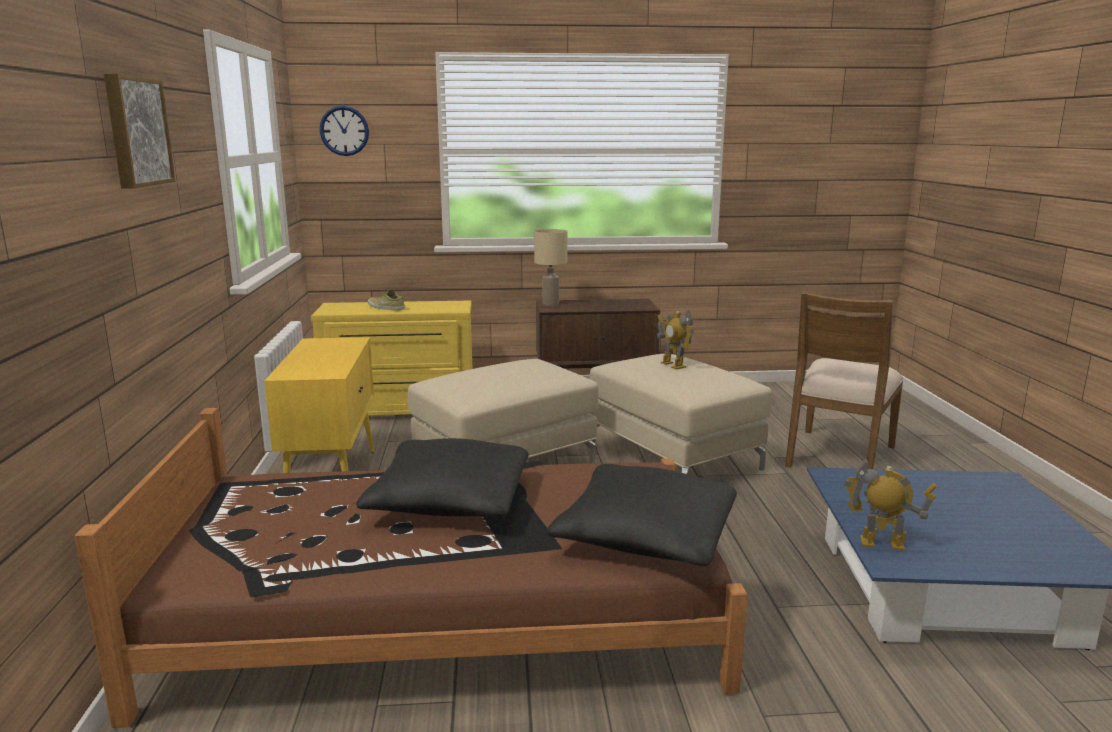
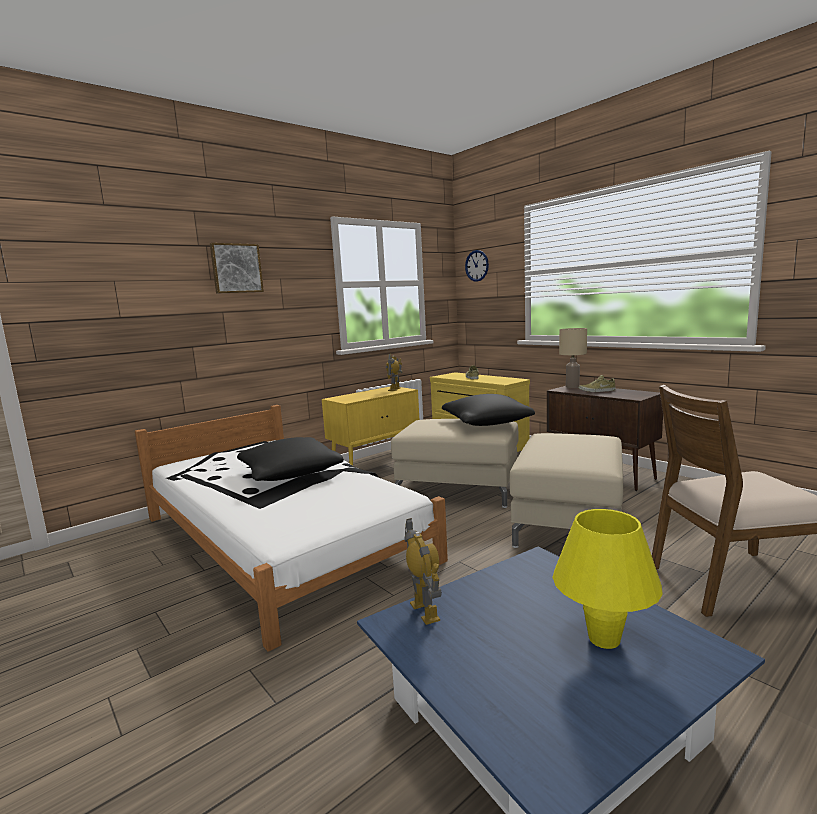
camera: 55 degrees right, 5 degrees down
brown bed [74,408,747,728] -> white bed [135,405,448,652]
black pillow [547,464,737,567] -> black pillow moved to [442,394,535,426]
toy robot [657,310,694,370] -> toy robot moved to [386,354,403,391]
none -> yellow table lamp [552,509,663,649]
none -> beige shoe [579,375,616,392]

